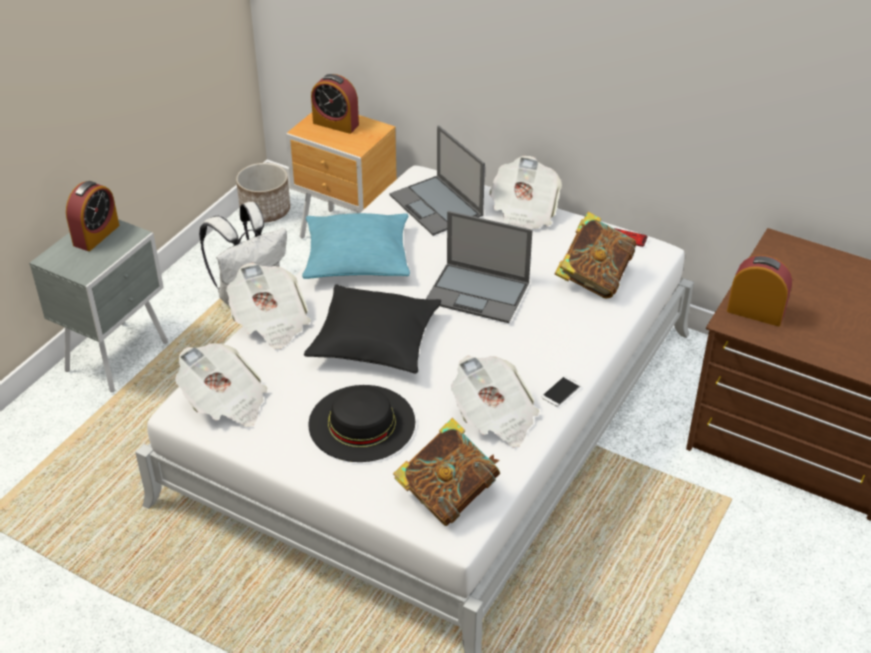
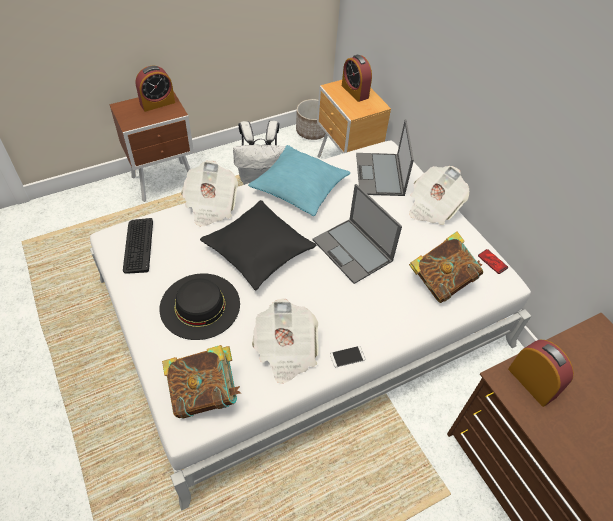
camera: 30 degrees right, 10 degrees up
grey nightstand [29,219,168,392] -> brown nightstand [109,91,194,202]
newspaper [175,343,267,427] -> keyboard [123,218,153,274]

